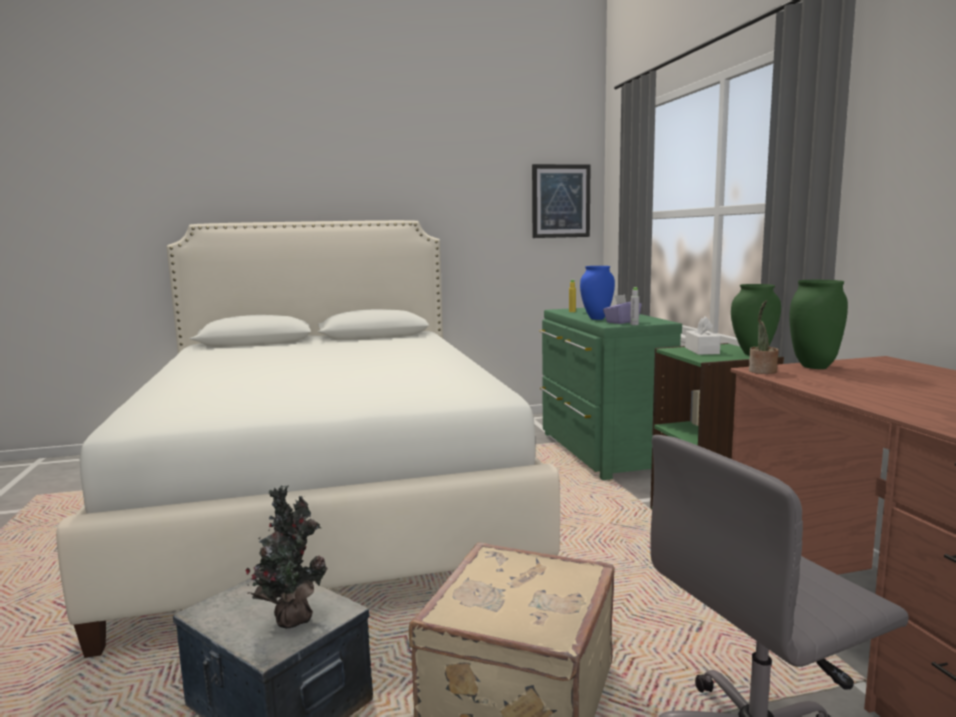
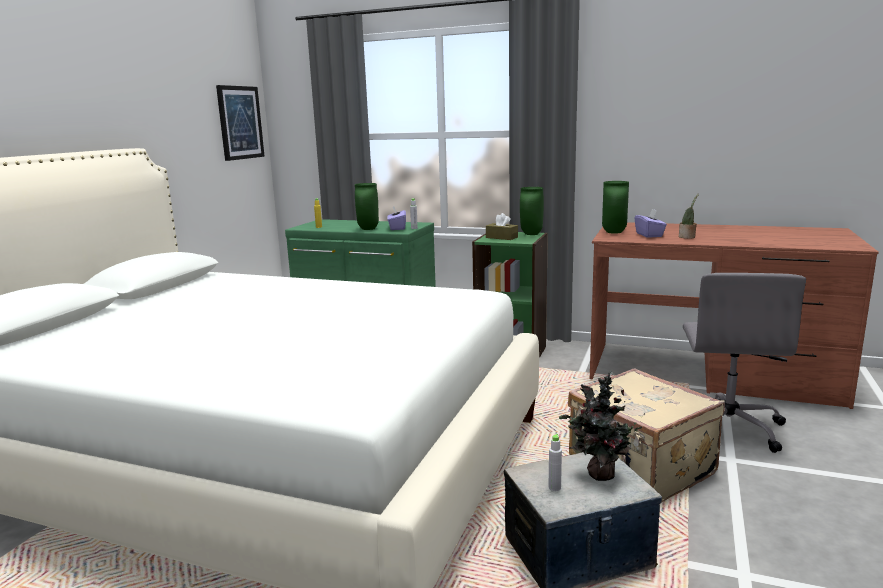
camera: 55 degrees left, 5 degrees up
blue vase [580,266,615,320] -> green vase [355,183,379,230]
white tissue box [685,316,721,355] -> brown tissue box [486,213,518,240]
potted plant [749,300,779,374] -> potted plant moved to [679,194,699,239]
none -> grey bottle [548,434,562,491]
none -> purple tissue box [635,209,667,238]

